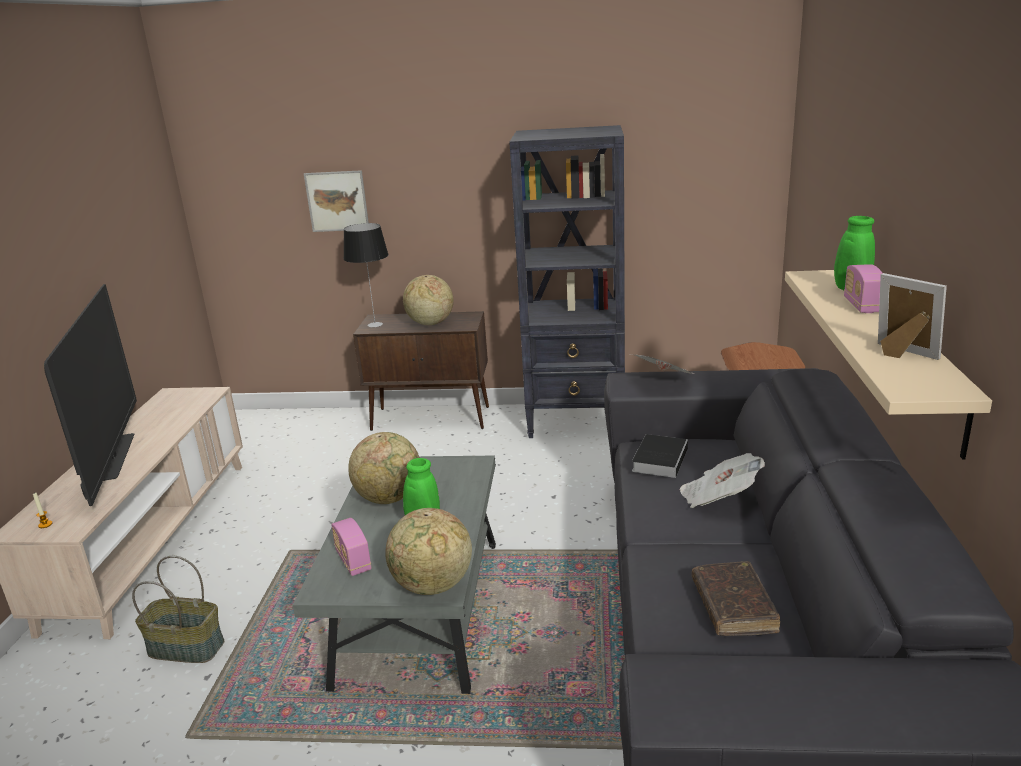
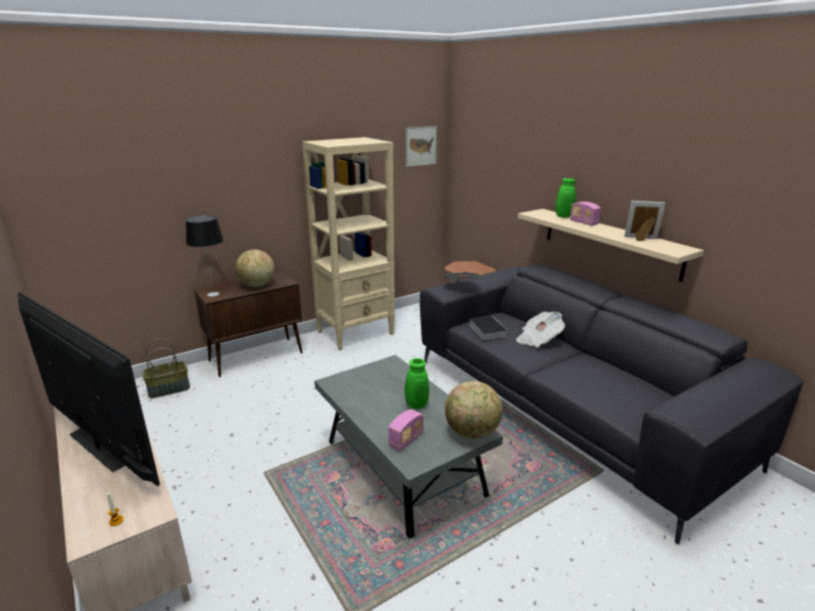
camera: 40 degrees left, 0 degrees up
basket [132,556,224,663] -> basket moved to [142,339,190,398]
picture [304,170,369,232] -> picture moved to [405,126,437,167]
radio [331,518,371,576] -> radio turned 75 degrees counterclockwise [388,409,423,451]
globe [348,432,420,504] -> none
black bookcase [509,125,625,438] -> beige bookcase [302,137,395,351]
brown book [692,561,780,636] -> none

